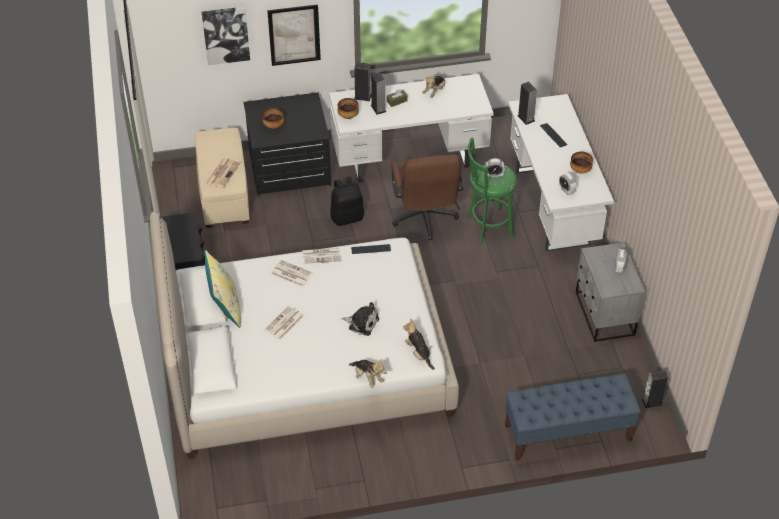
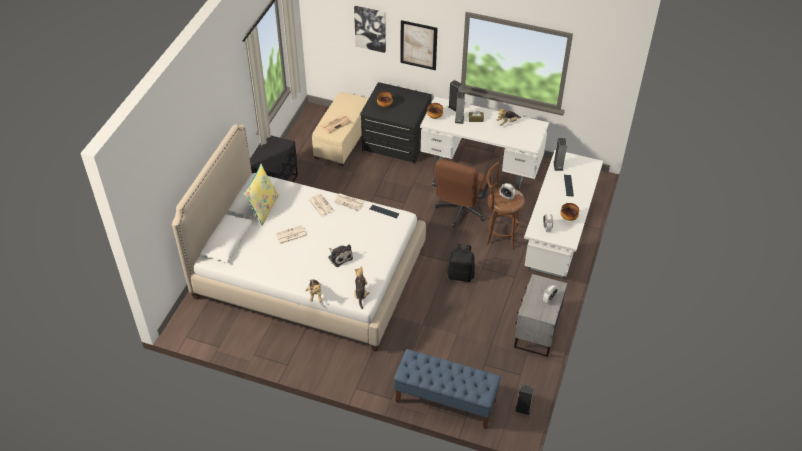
camera: 30 degrees right, 0 degrees up
black backpack [331,177,364,226] -> black backpack moved to [447,244,475,282]
green stool [468,138,517,244] -> brown stool [486,162,525,250]

